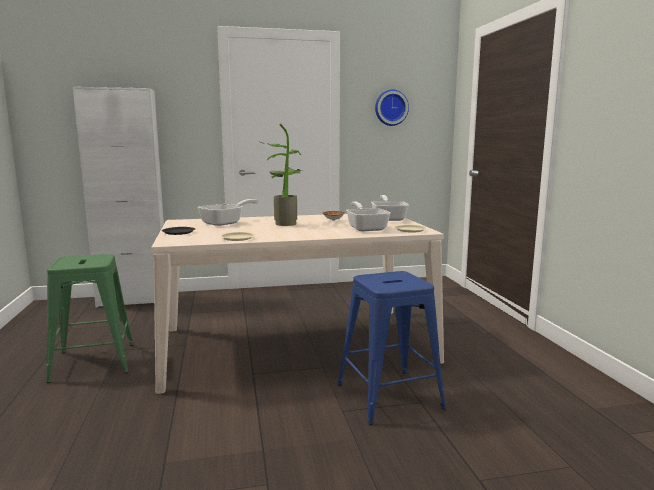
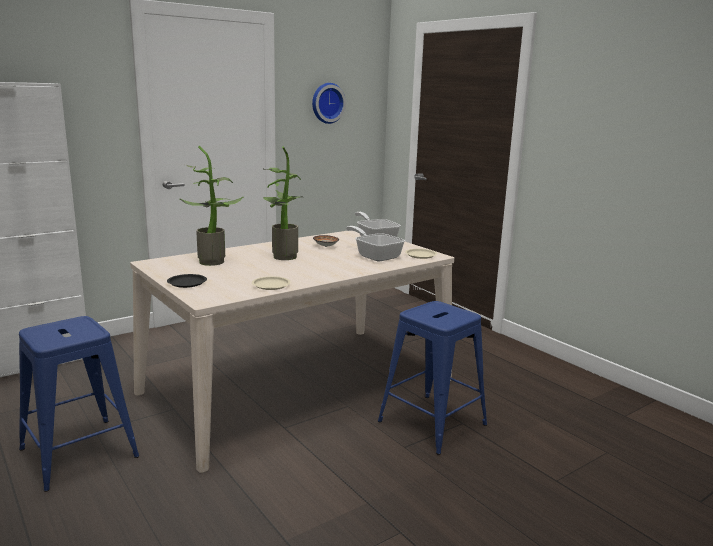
camera: 25 degrees left, 5 degrees up
green stool [46,254,134,383] -> blue stool [19,316,139,492]
frying pan [198,199,258,226] -> potted plant [179,146,244,266]

